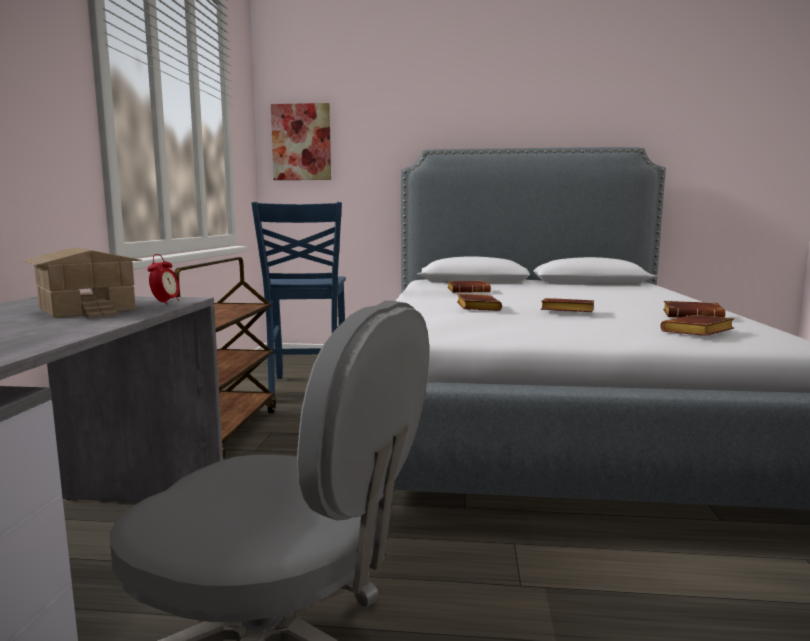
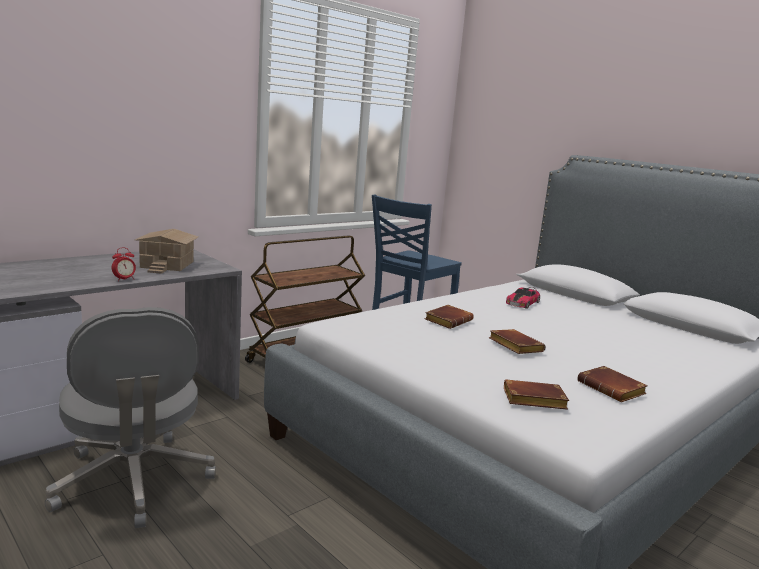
camera: 40 degrees right, 5 degrees up
alarm clock [148,254,179,304] -> alarm clock moved to [112,248,136,281]
picture [271,103,331,180] -> none
brown book [447,281,491,293] -> toy car [506,287,540,309]

